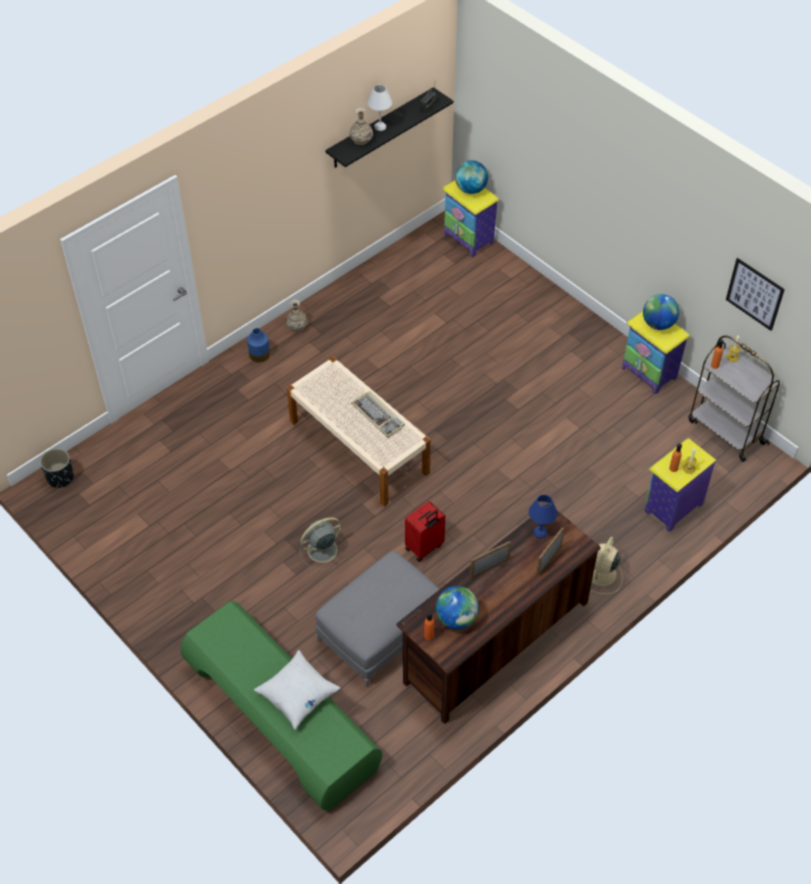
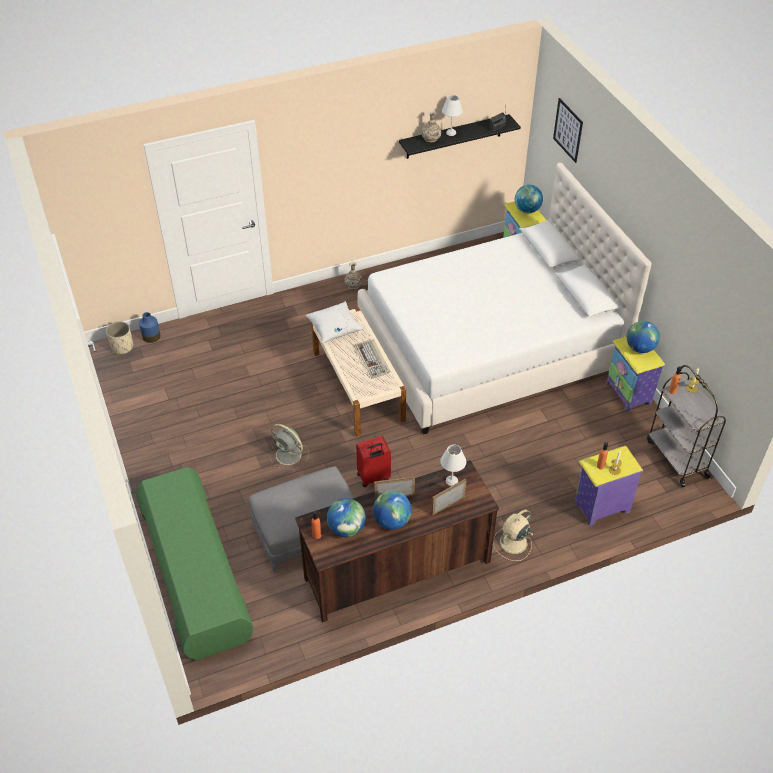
camera: 20 degrees right, 5 degrees down
black planter [40,448,74,488] -> beige planter [106,321,133,354]
blue vase [247,328,270,362] -> blue vase moved to [139,312,161,343]
grey pillow [254,650,340,730] -> grey pillow moved to [305,301,364,344]
grey fan [300,517,347,570] -> grey fan turned 135 degrees counterclockwise [270,424,309,470]
blue table lamp [529,495,557,538] -> white table lamp [440,445,466,486]
picture [726,258,785,331] -> picture moved to [553,98,583,163]
none -> white bed [358,163,651,434]
none -> globe [373,491,412,530]

